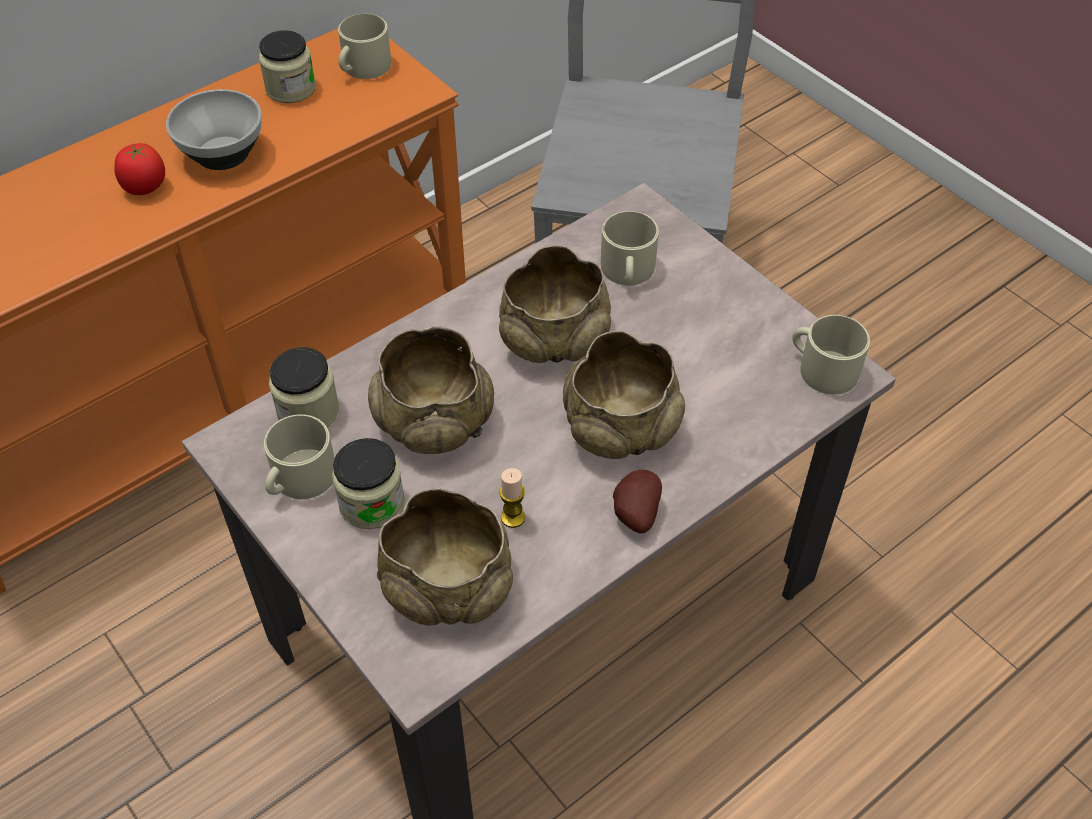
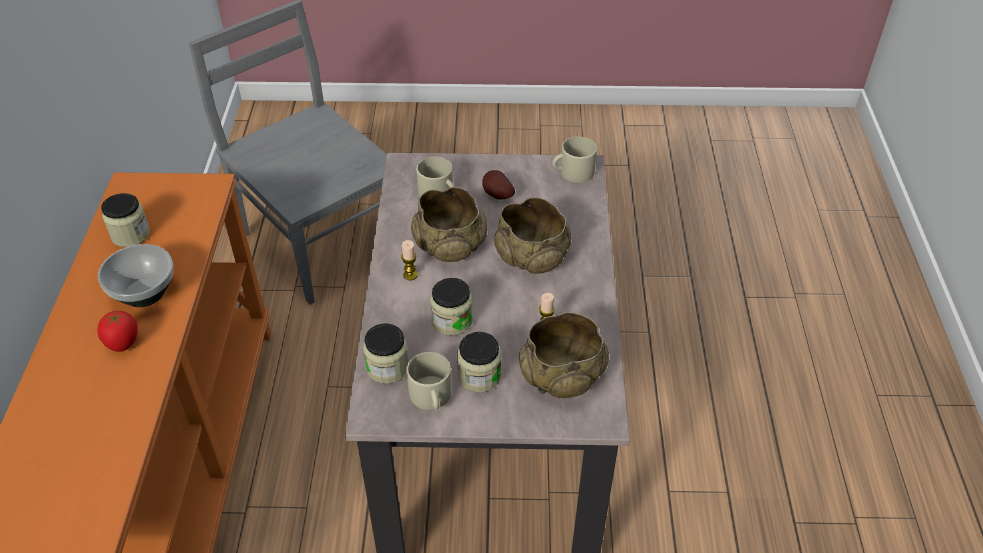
camera: 50 degrees left, 5 degrees down
beige mug [338,14,391,79] -> none
beige bowl [368,326,494,454] -> jar [430,278,473,336]
potato [613,470,662,534] -> potato moved to [482,170,515,200]
none -> candle [401,240,418,280]

